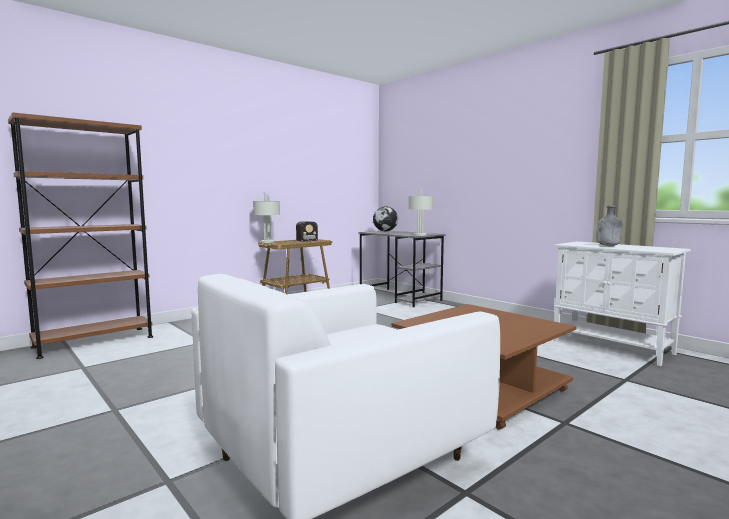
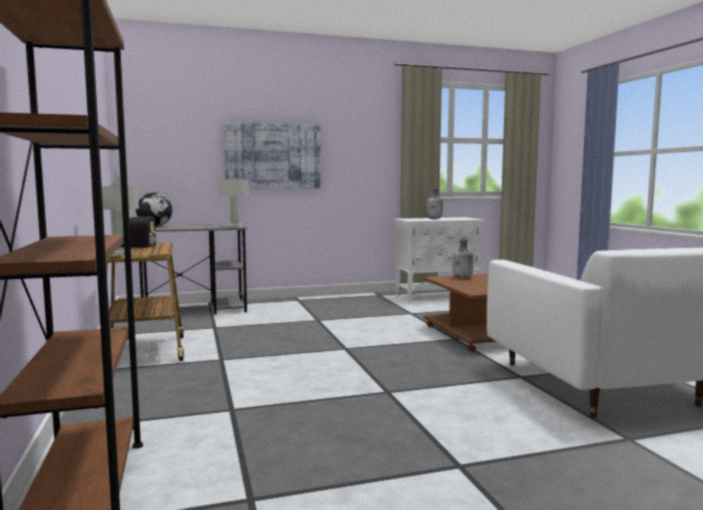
camera: 65 degrees left, 0 degrees up
none -> picture [224,122,321,189]
none -> grey bottle [453,239,473,278]

